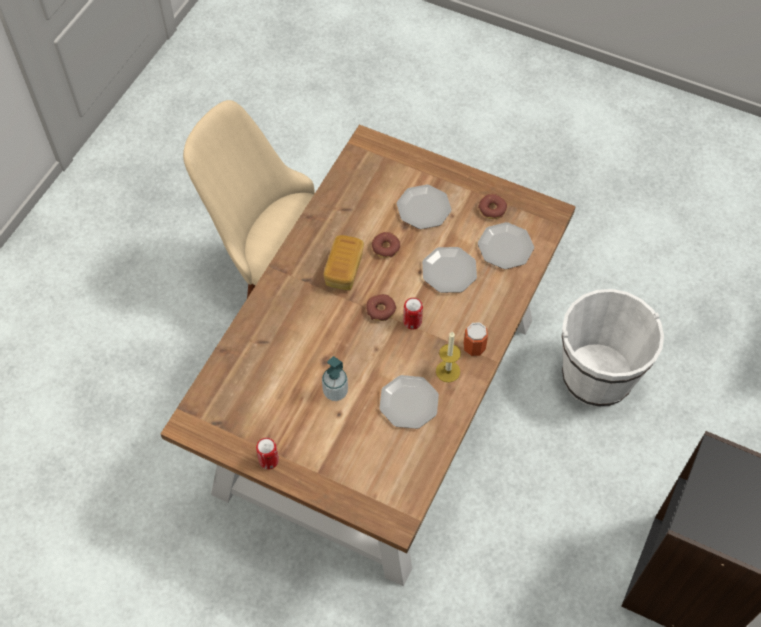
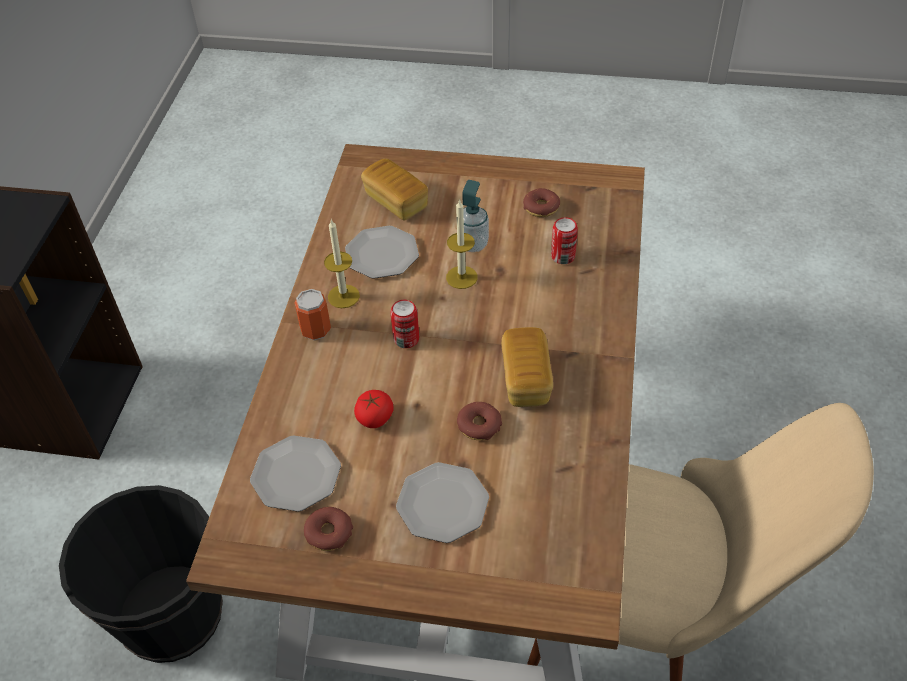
camera: 165 degrees right, 10 degrees down
can [256,438,279,469] -> can moved to [551,217,578,264]
donut [367,294,396,321] -> donut moved to [523,188,560,217]
plate [422,247,477,293] -> tomato [354,390,393,428]
white bucket [562,289,664,407] -> black bucket [59,485,223,663]
none -> bread [361,159,428,221]
none -> candle [446,199,478,289]

